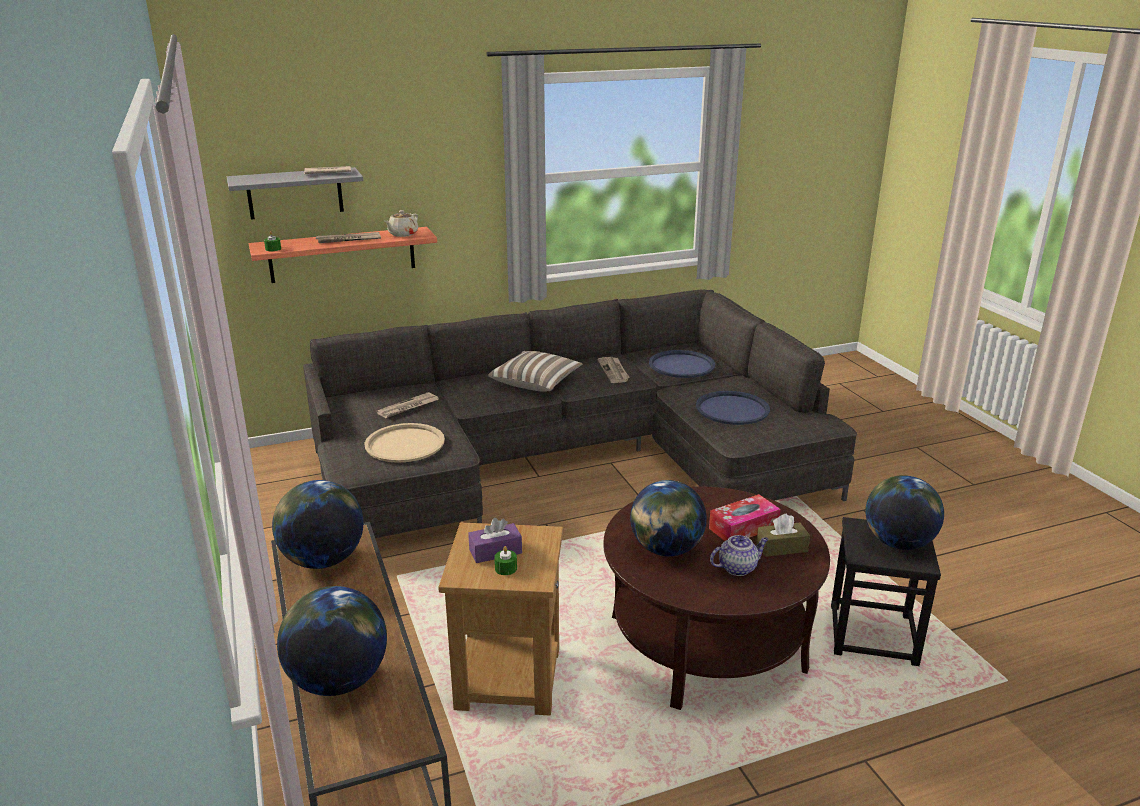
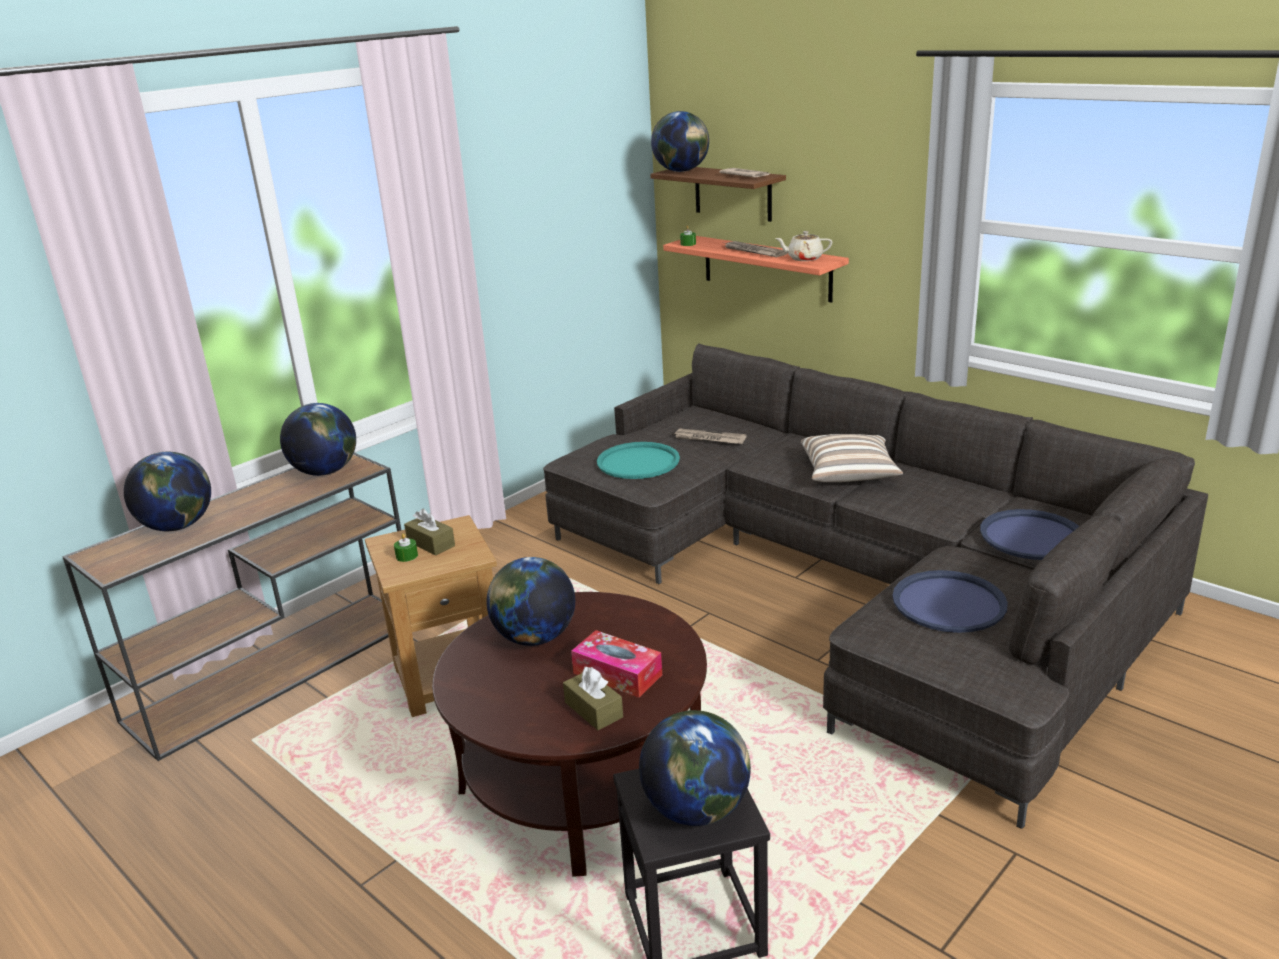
camera: 65 degrees right, 0 degrees up
grey shelf [227,167,364,220] -> brown shelf [650,167,786,222]
beige tray [364,423,445,463] -> turquoise tray [597,442,680,479]
purple tissue box [468,518,522,563] -> brown tissue box [404,509,455,556]
newspaper [597,357,630,383] -> none
teapot [710,535,769,576] -> none
none -> globe [651,111,709,172]

